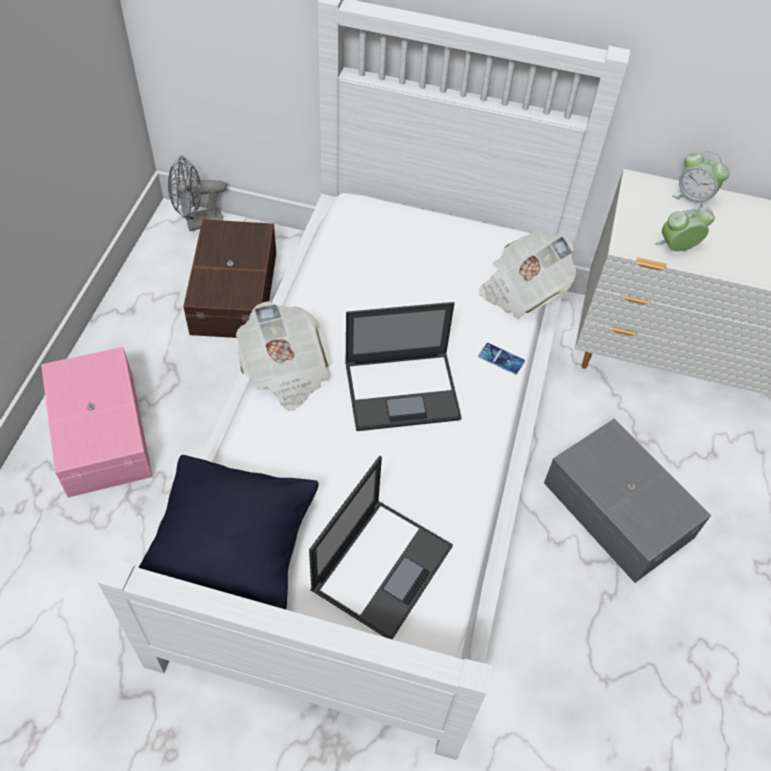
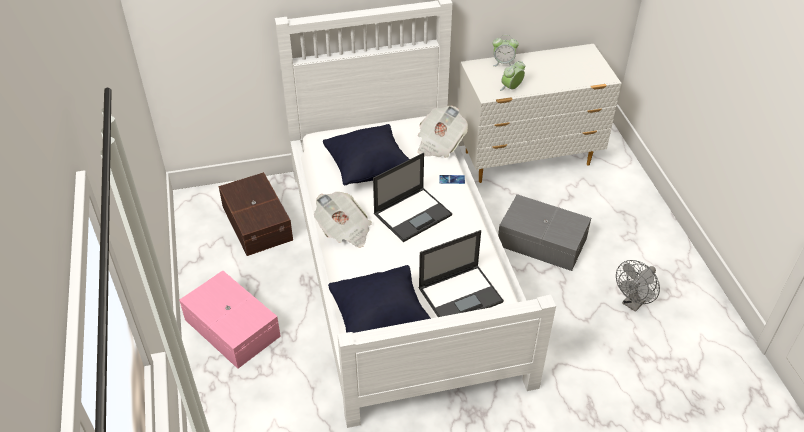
camera: 25 degrees left, 10 degrees down
grey fan [168,156,226,231] -> grey fan moved to [616,260,660,312]
laptop [309,456,453,639] -> laptop turned 60 degrees clockwise [418,230,504,317]
none -> black pillow [323,124,409,185]

